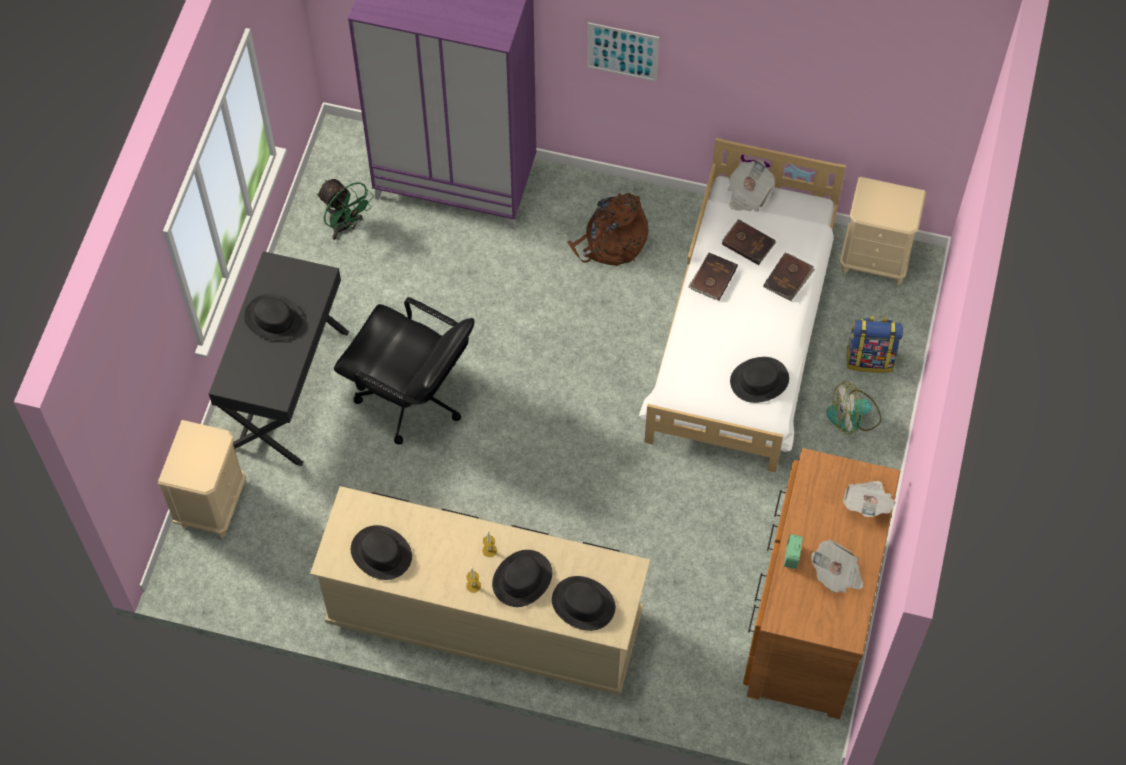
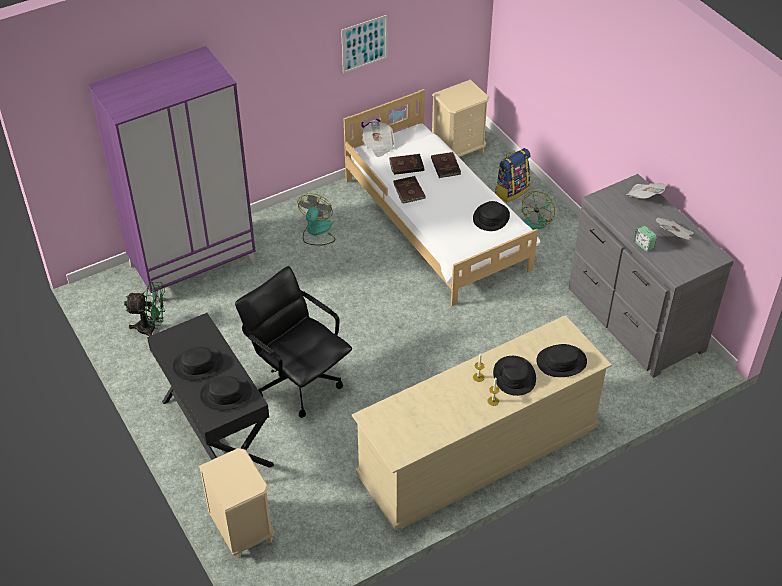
camera: 45 degrees left, 15 degrees down
black office chair [334,297,474,445] -> black office chair turned 120 degrees counterclockwise [235,266,352,418]
black hat [351,525,412,580] -> black hat moved to [200,376,252,410]
brown backpack [567,193,648,266] -> fan [297,193,335,246]
picture [587,22,659,82] -> picture moved to [341,15,387,73]
brown dresser [743,448,900,719] -> grey dresser [569,174,734,378]

